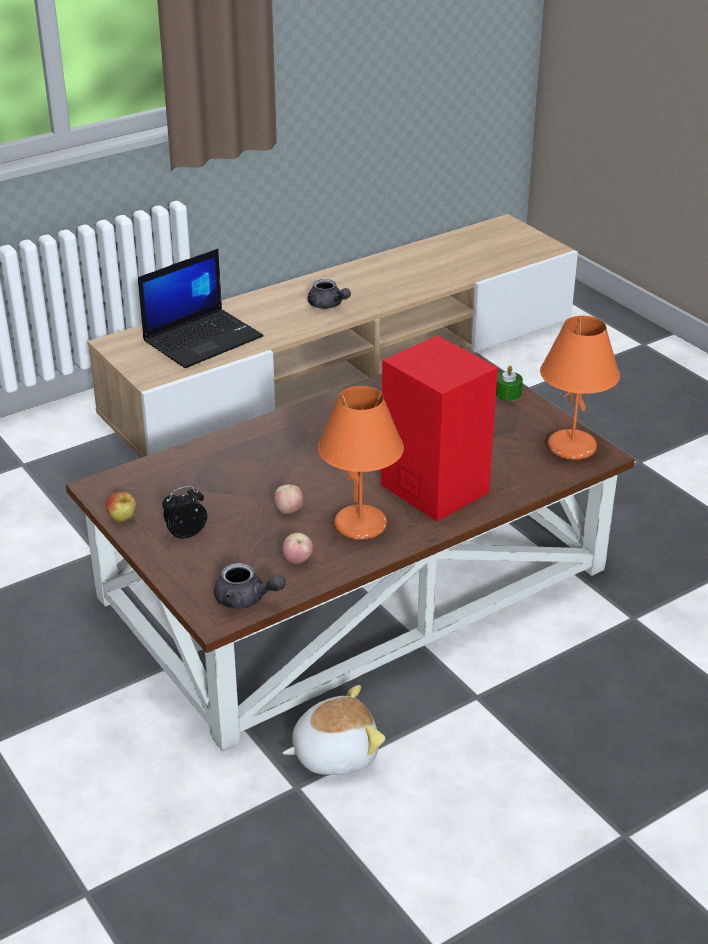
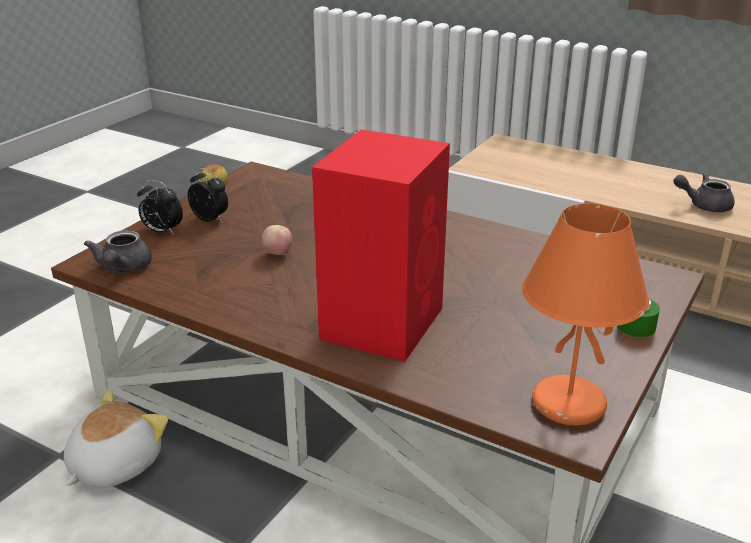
camera: 65 degrees right, 5 degrees down
laptop [138,249,263,368] -> none
apple [282,533,313,564] -> none
plush toy [283,685,385,775] -> plush toy turned 105 degrees counterclockwise [64,390,168,488]
grey teapot [308,279,351,309] -> grey teapot turned 75 degrees clockwise [673,173,735,212]
orange table lamp [318,386,404,540] -> none
none -> alarm clock [137,180,183,235]

